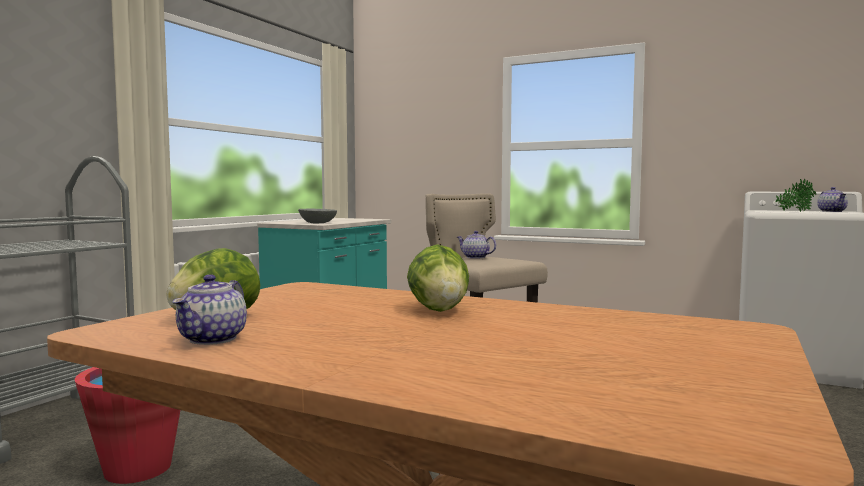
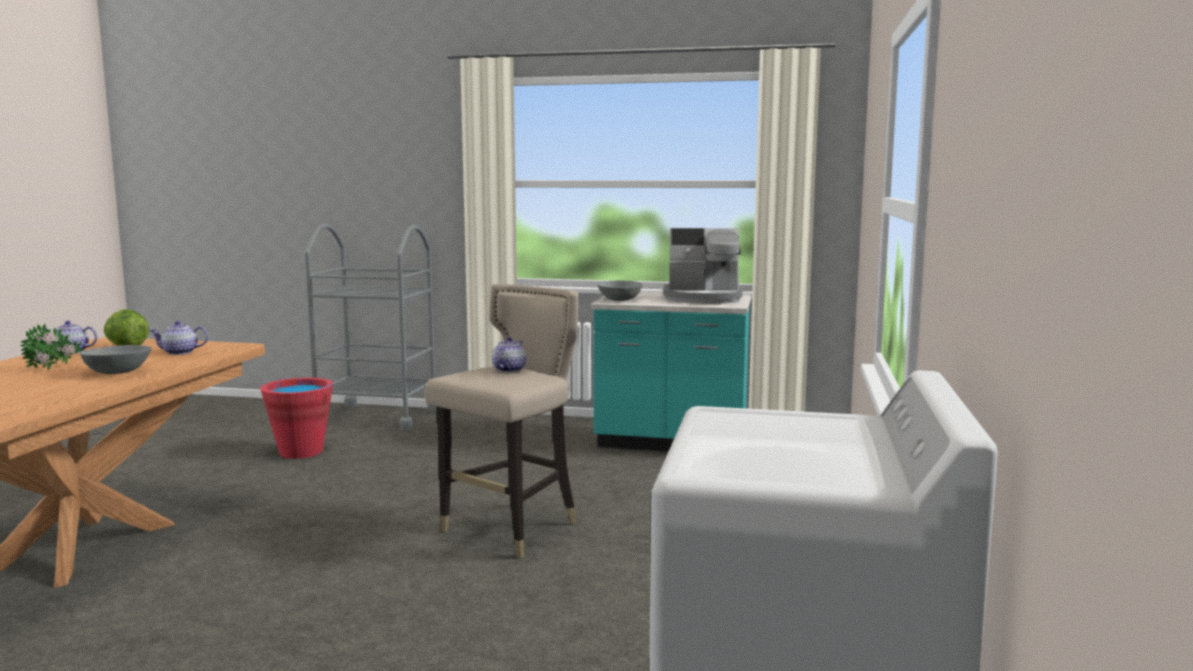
camera: 75 degrees right, 5 degrees up
lettuce [407,244,469,312] -> grey bowl [80,345,151,374]
potted plant [775,178,816,212] -> potted plant moved to [20,324,82,370]
teapot [817,187,848,212] -> teapot moved to [149,321,208,355]
none -> coffee machine [663,228,742,304]

